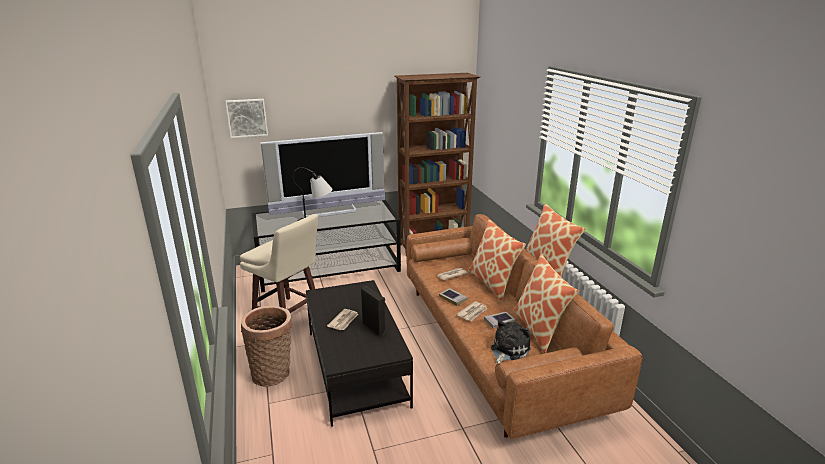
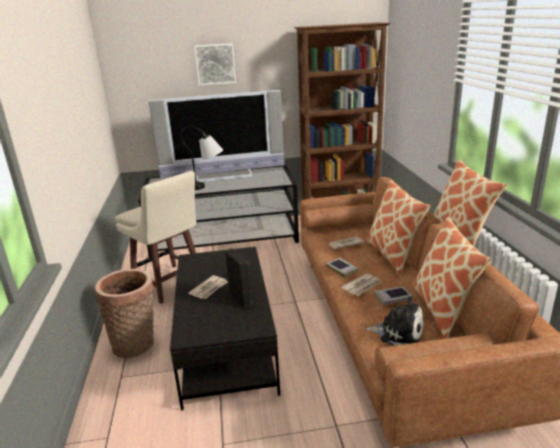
camera: 10 degrees right, 0 degrees up
picture [225,99,268,138] -> picture moved to [194,43,236,86]
plush toy [491,321,531,364] -> plush toy turned 60 degrees clockwise [365,296,424,346]

